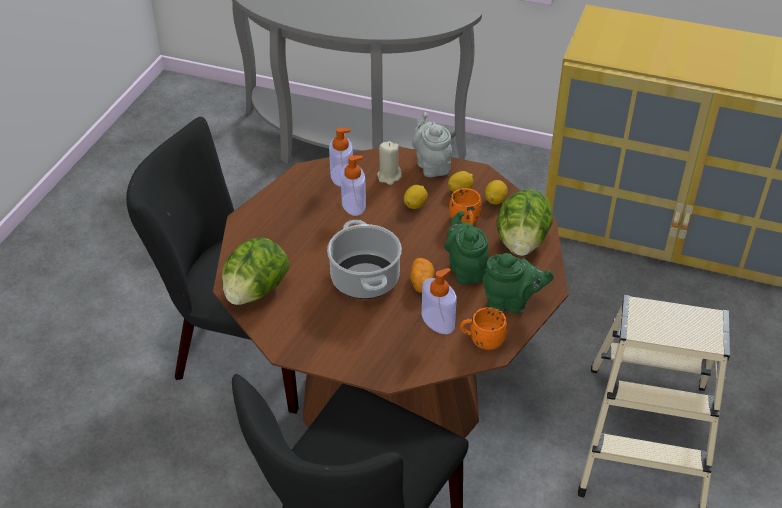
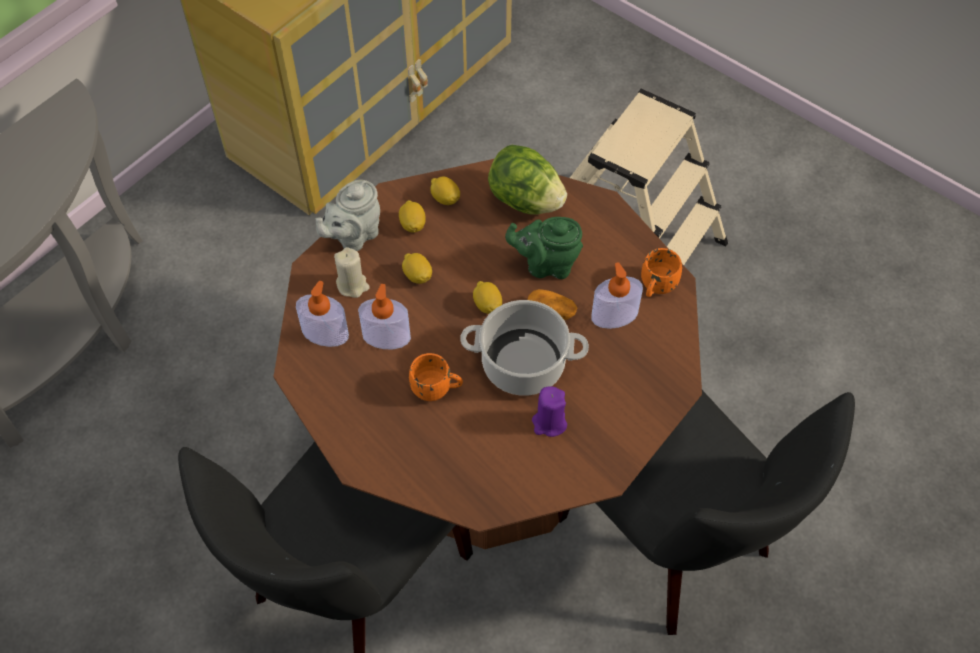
camera: 70 degrees left, 15 degrees up
lettuce [222,238,290,305] -> none
grey teapot [412,112,452,177] -> grey teapot turned 45 degrees counterclockwise [315,180,380,251]
orange mug [449,188,482,225] -> orange mug moved to [409,353,463,401]
green teapot [483,253,554,313] -> none
none -> lemon [473,281,502,314]
none -> purple candle [532,386,567,437]

